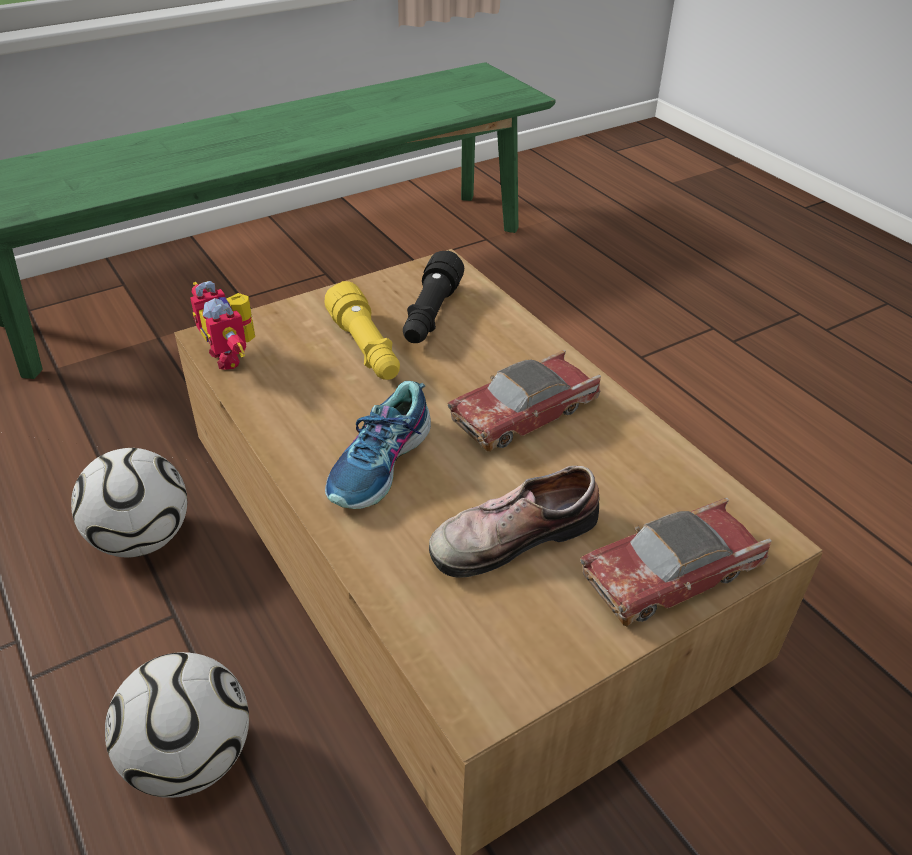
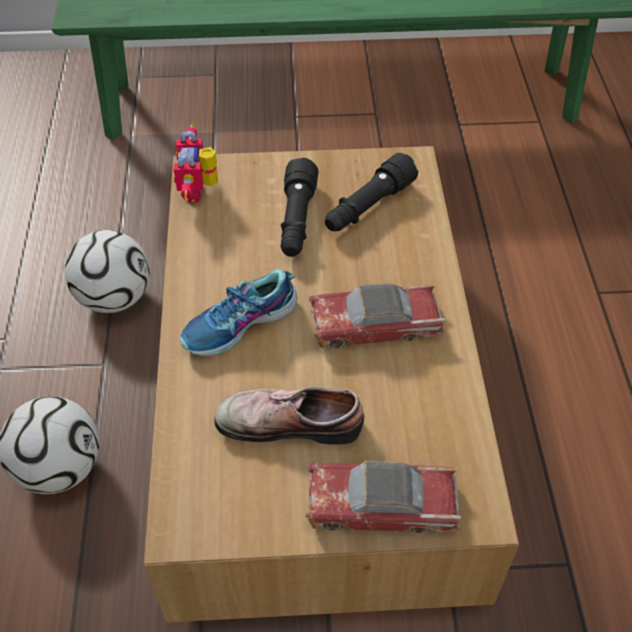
camera: 30 degrees right, 10 degrees up
yellow flashlight [325,281,400,380] -> black flashlight [281,158,318,257]

